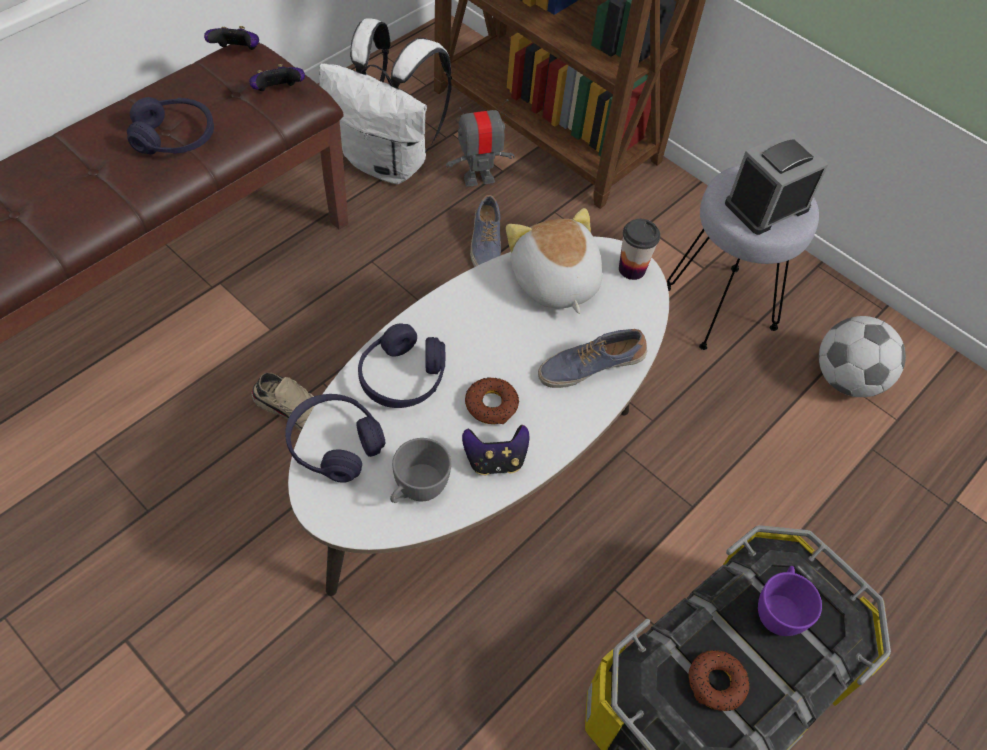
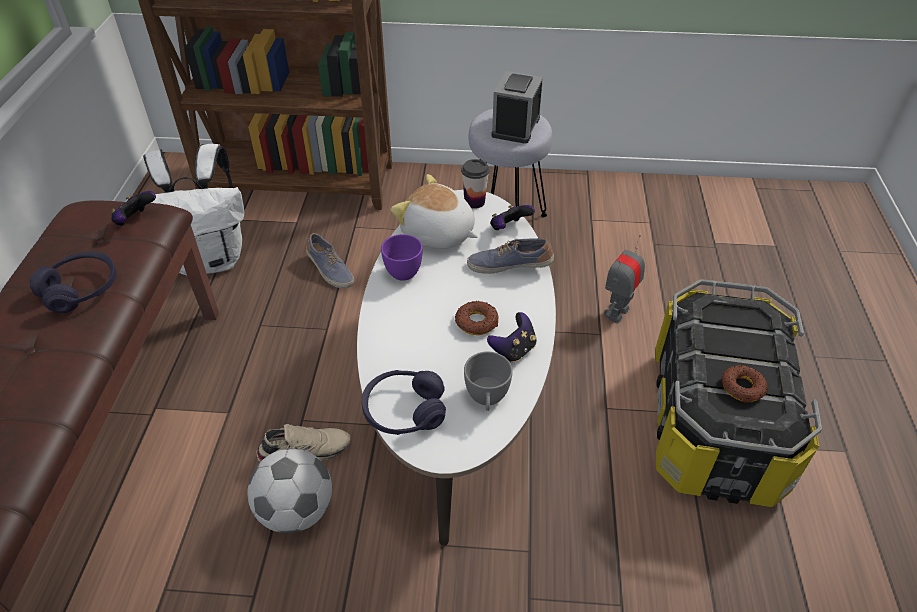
camera: 35 degrees left, 10 degrees down
game controller [204,26,259,50] -> game controller moved to [490,205,535,230]
purple headphones [358,323,445,408] -> none
toy robot [446,99,515,187] -> toy robot moved to [604,235,645,324]
shoe [538,329,647,388] -> shoe turned 60 degrees clockwise [467,238,554,274]
purple cup [758,566,822,636] -> purple cup moved to [381,234,422,281]
football [819,316,906,397] -> football moved to [247,448,332,533]

